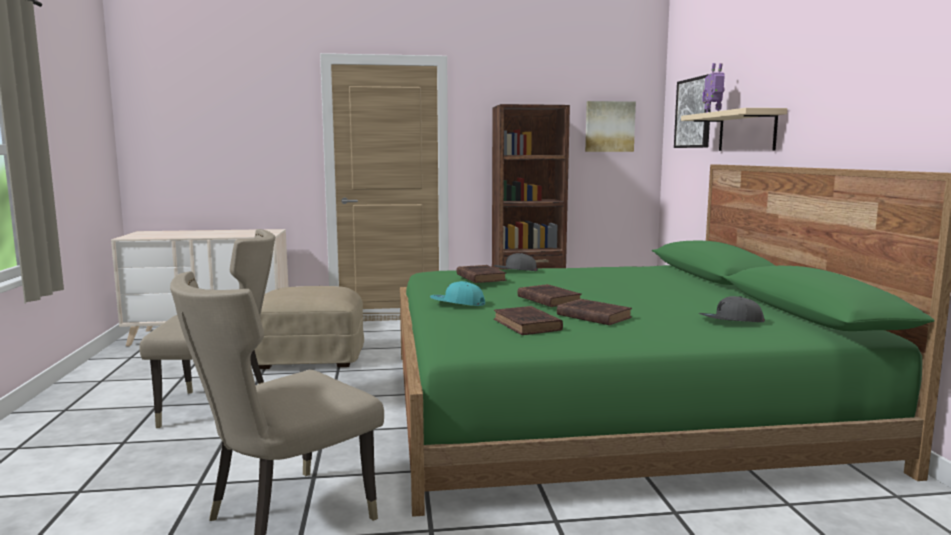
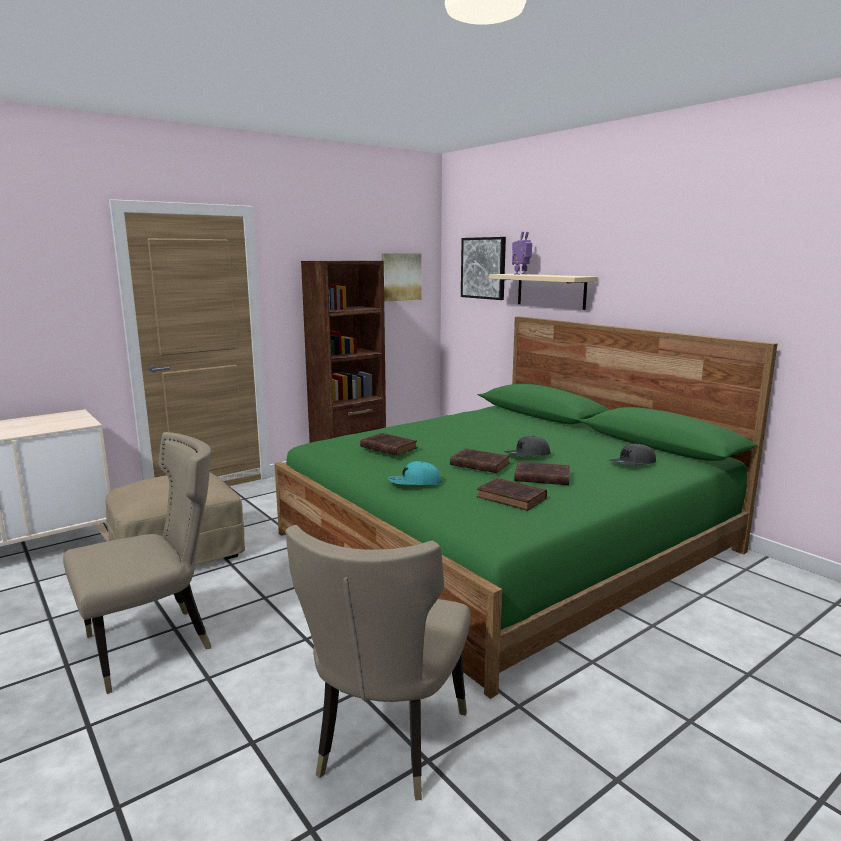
camera: 30 degrees left, 5 degrees up
grey cap [494,253,538,271] -> grey cap moved to [504,436,551,456]

